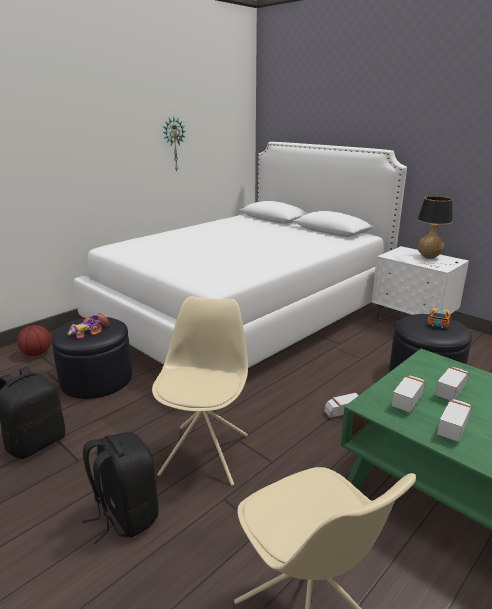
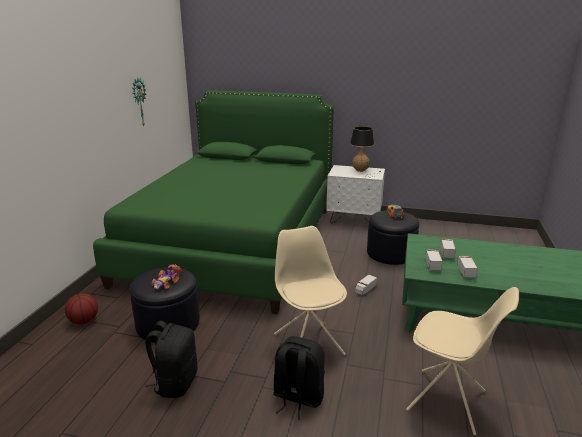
camera: 30 degrees left, 0 degrees up
white bed [74,142,407,368] -> green bed [93,91,334,314]

